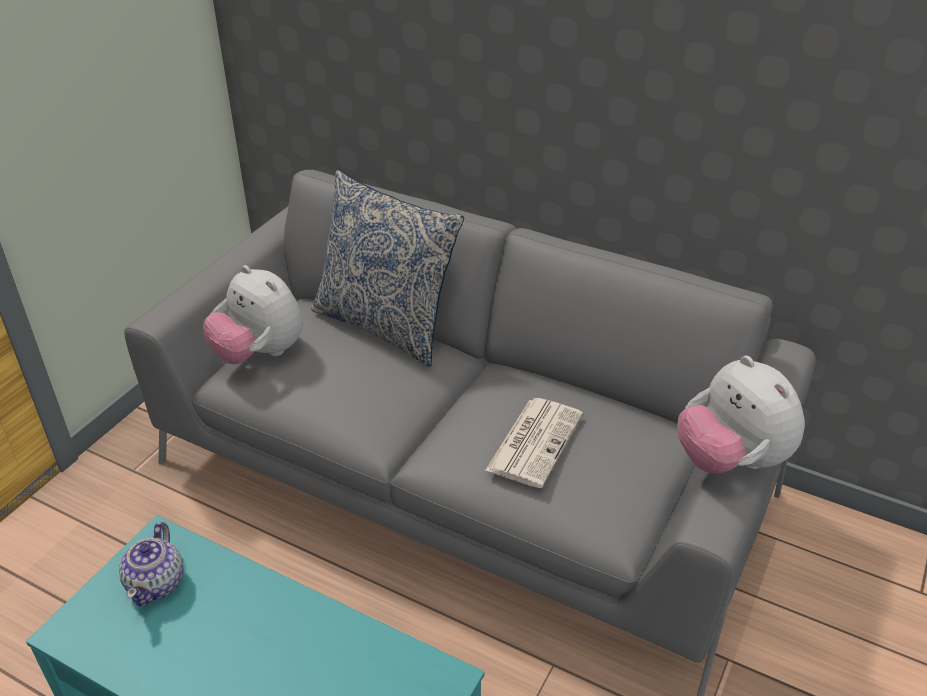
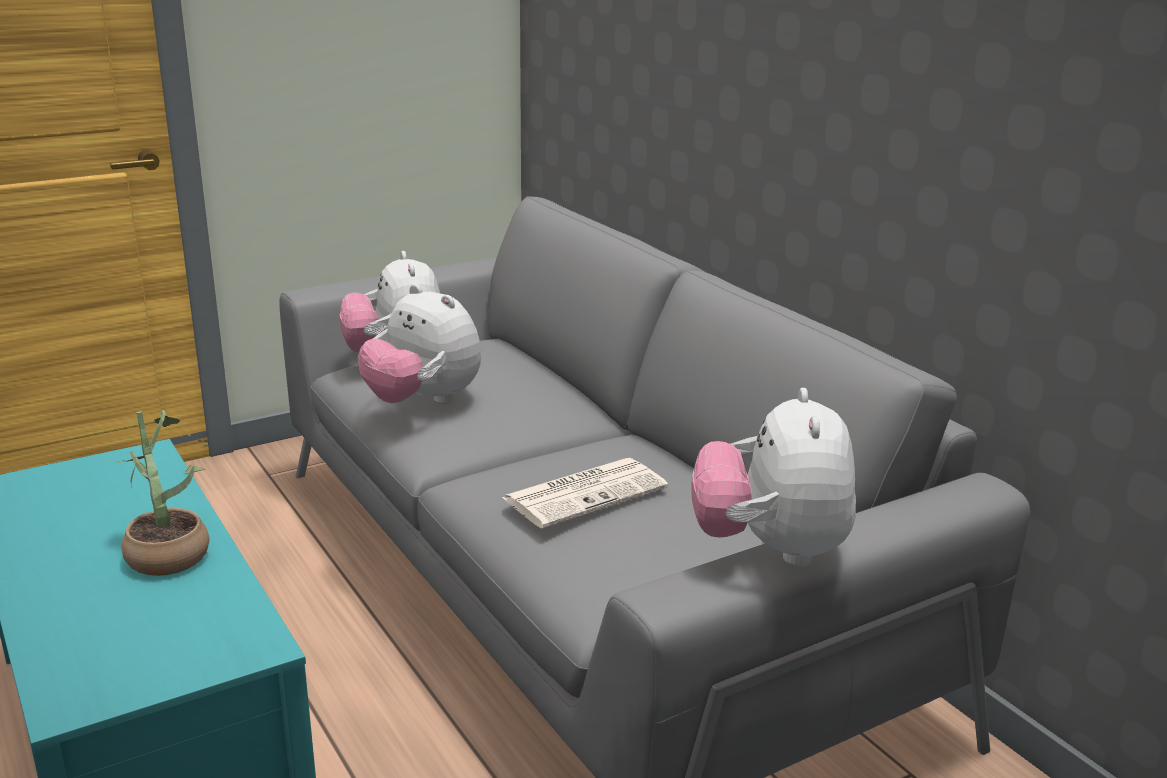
camera: 30 degrees right, 15 degrees down
teapot [119,522,184,607] -> none
pillow [311,170,464,367] -> none
none -> potted plant [116,410,209,576]
none -> plush toy [358,284,481,404]

